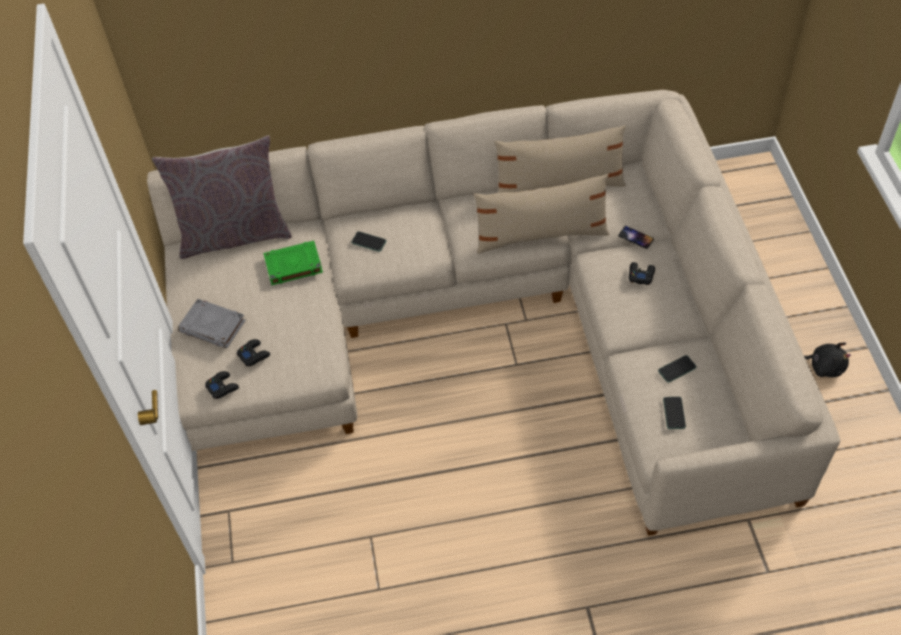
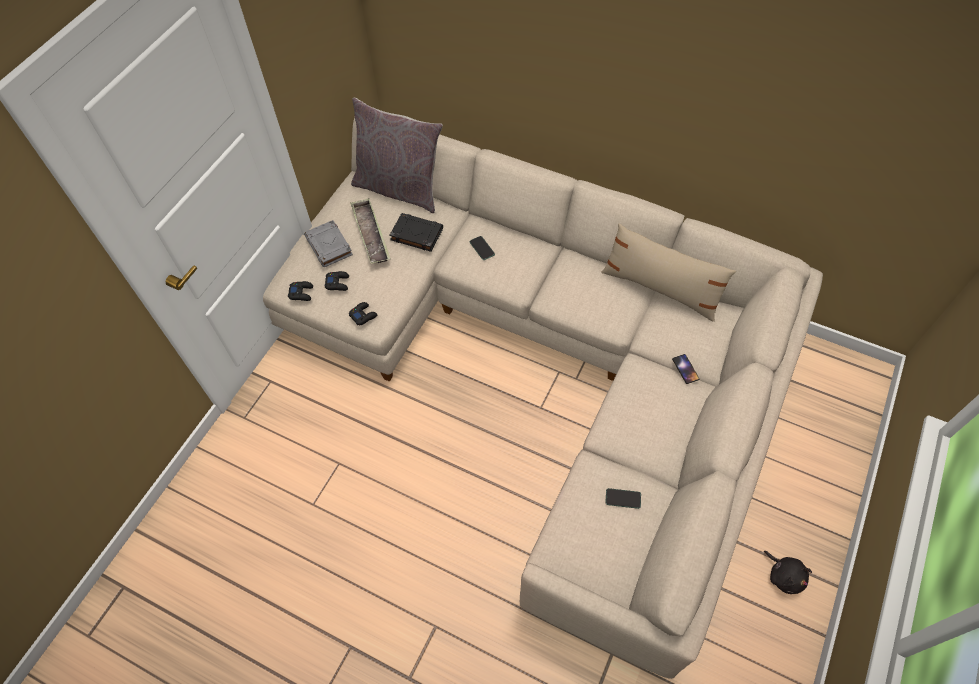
camera: 35 degrees right, 5 degrees up
green book [263,241,323,285] -> black book [389,213,443,252]
beige pillow [474,174,610,254] -> none
black game controller [629,262,655,285] -> black game controller moved to [349,302,377,325]
phone [663,397,686,429] -> none
none -> tray [350,199,391,264]

